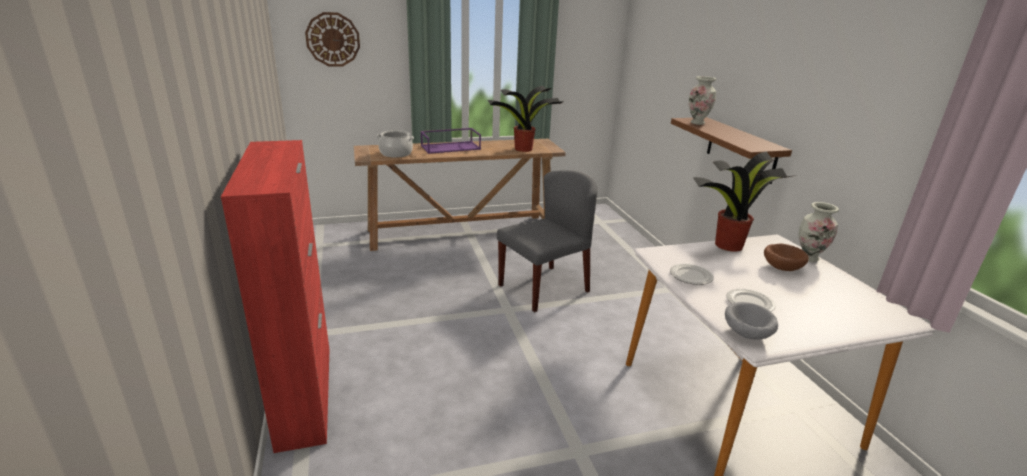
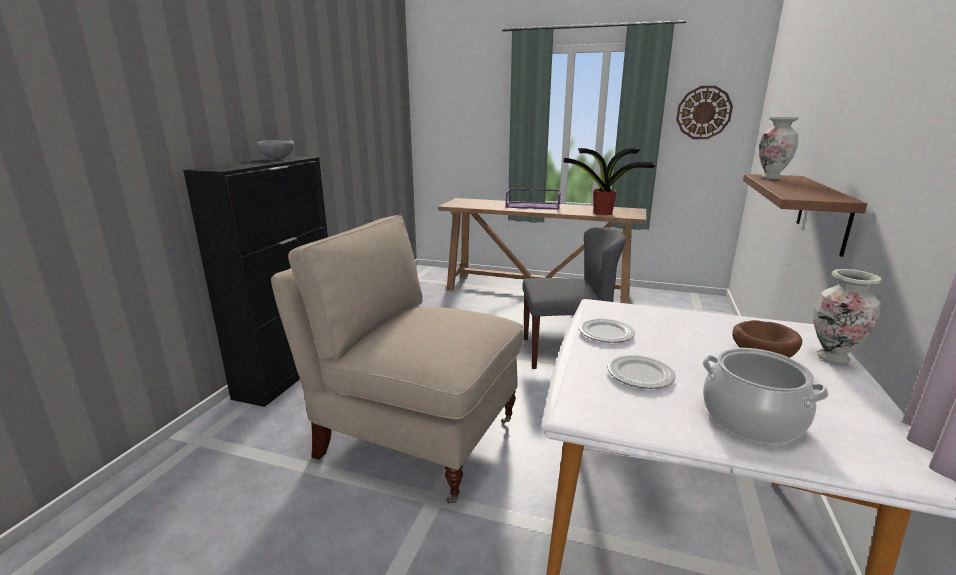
camera: 35 degrees right, 5 degrees down
red cabinet [221,140,330,453] -> black cabinet [183,156,328,407]
wall clock [305,12,360,67] -> wall clock moved to [676,86,733,139]
cooking pot [376,130,414,158] -> cooking pot moved to [702,348,829,443]
potted plant [693,152,792,252] -> none
grey bowl [725,302,778,339] -> grey bowl moved to [255,140,294,159]
none -> beige chair [271,215,523,504]

